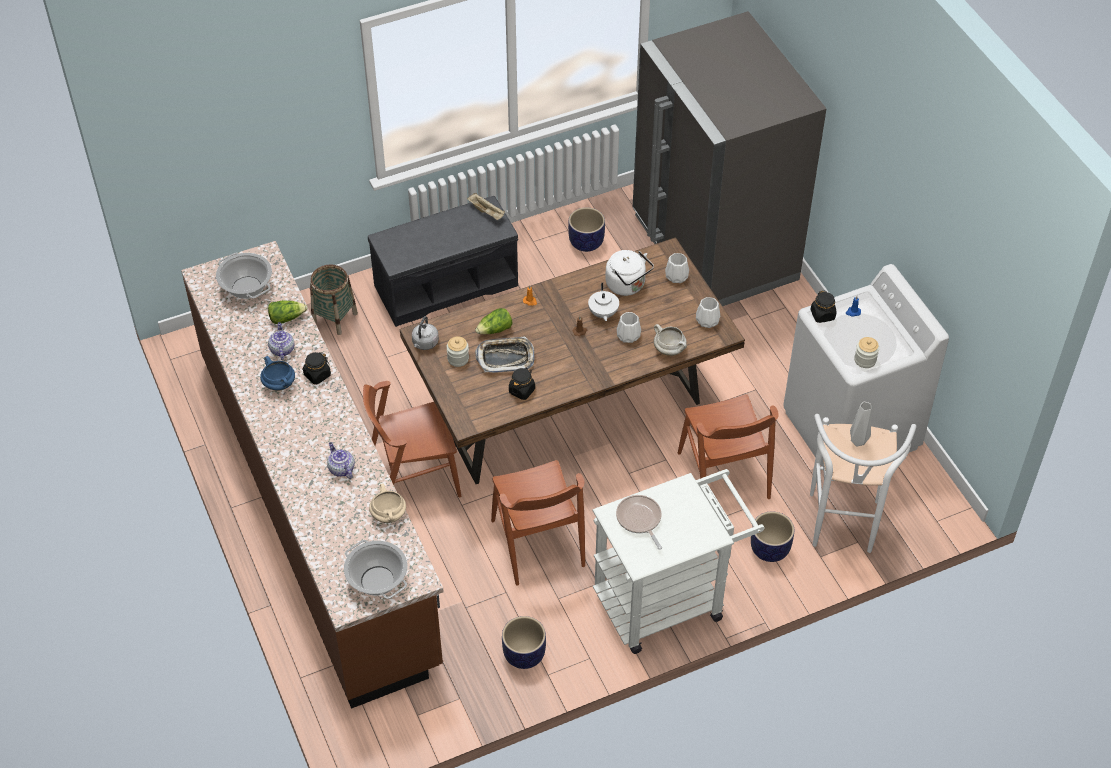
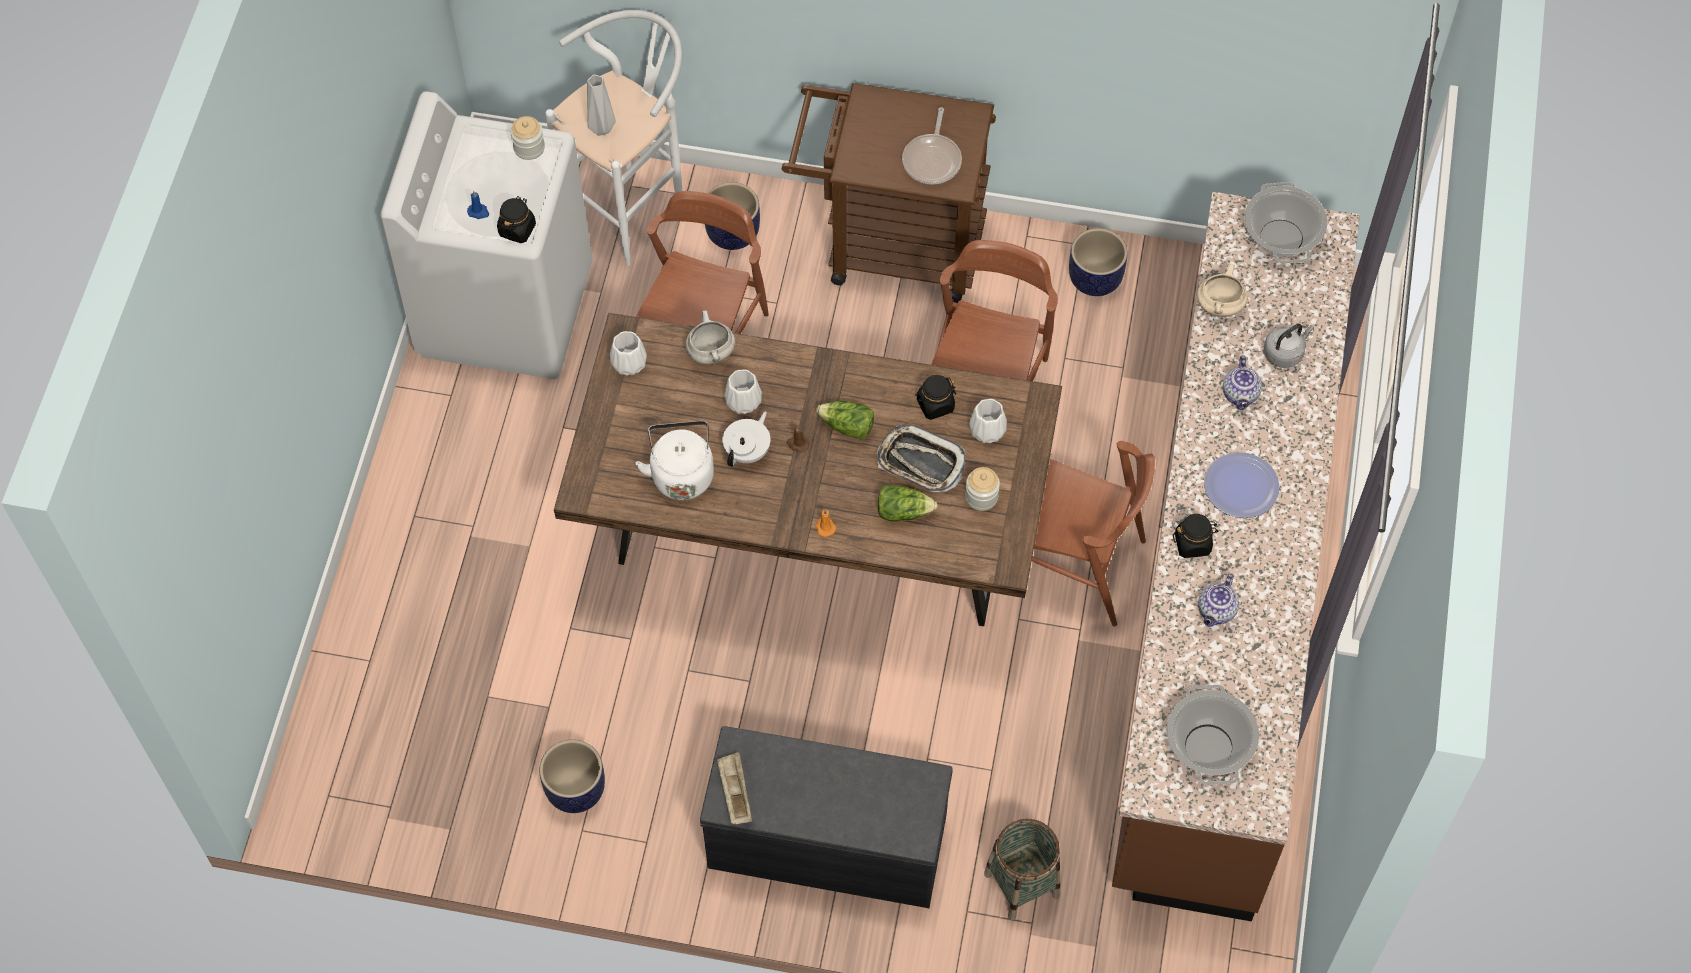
camera: 145 degrees left, 10 degrees up
blue cooking pot [260,356,295,391] -> none
lettuce [268,300,308,324] -> lettuce moved to [816,401,874,440]
grey kettle [412,316,439,350] -> grey kettle moved to [1264,324,1314,368]
white cart [592,469,765,654] -> brown cart [782,83,996,303]
grey fridge [633,11,826,306] -> none
white vase [665,253,689,283] -> white vase moved to [970,399,1007,443]
none -> plate [1204,452,1279,518]

